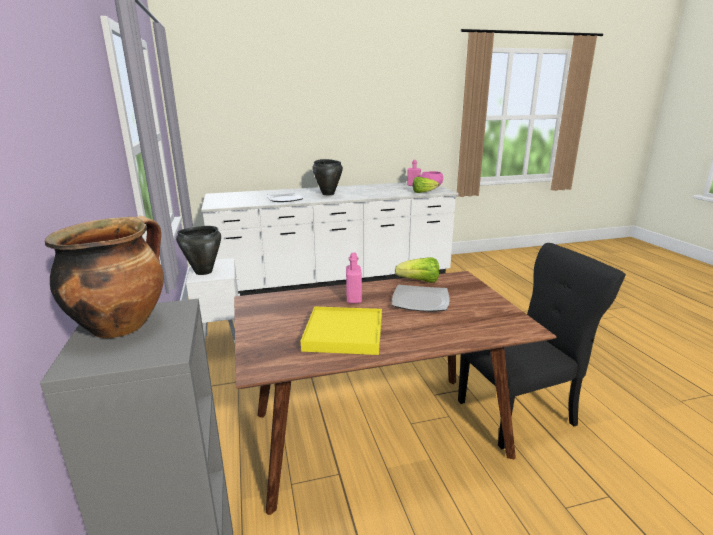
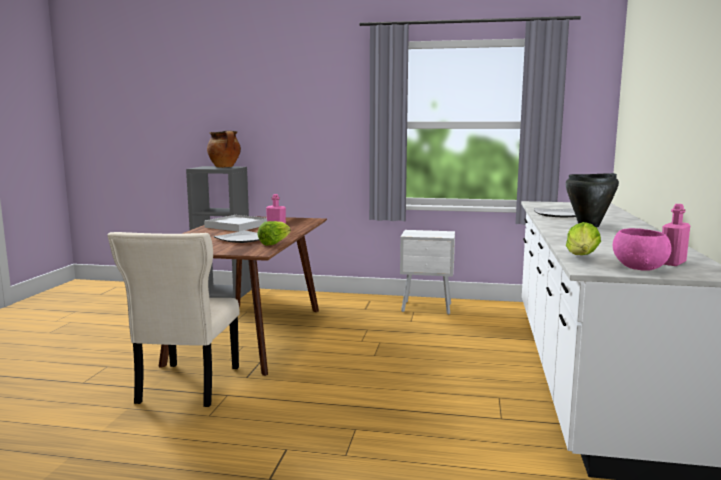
camera: 115 degrees right, 10 degrees down
black cooking pot [176,226,221,275] -> none
yellow tray [301,307,382,355] -> white tray [204,215,267,232]
black chair [458,243,626,450] -> beige chair [108,232,240,407]

